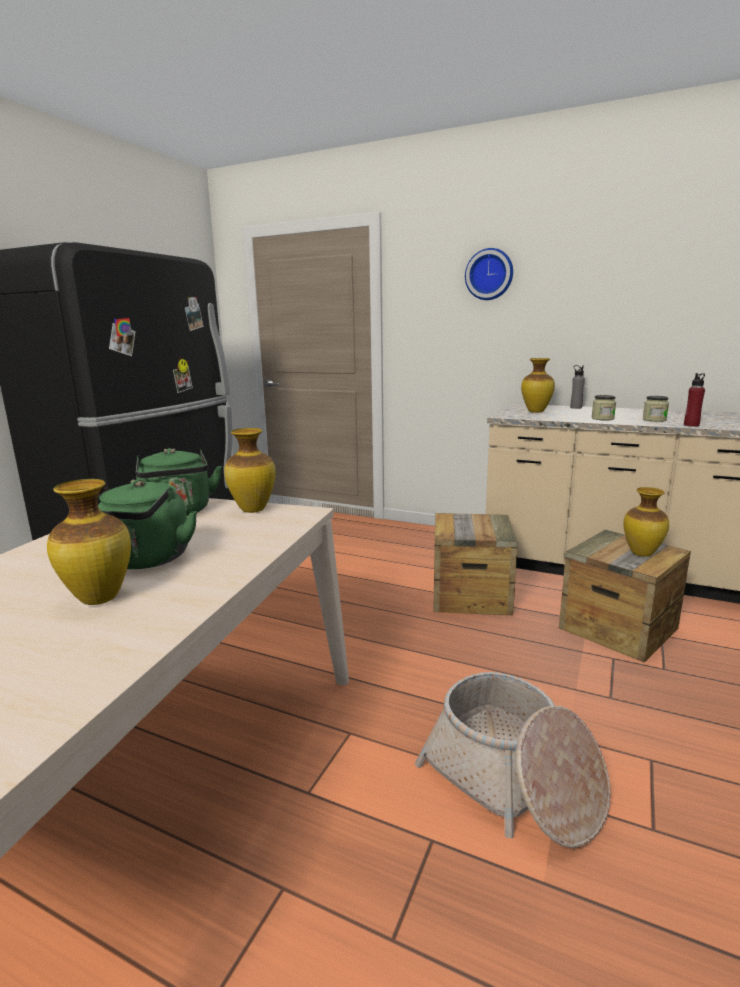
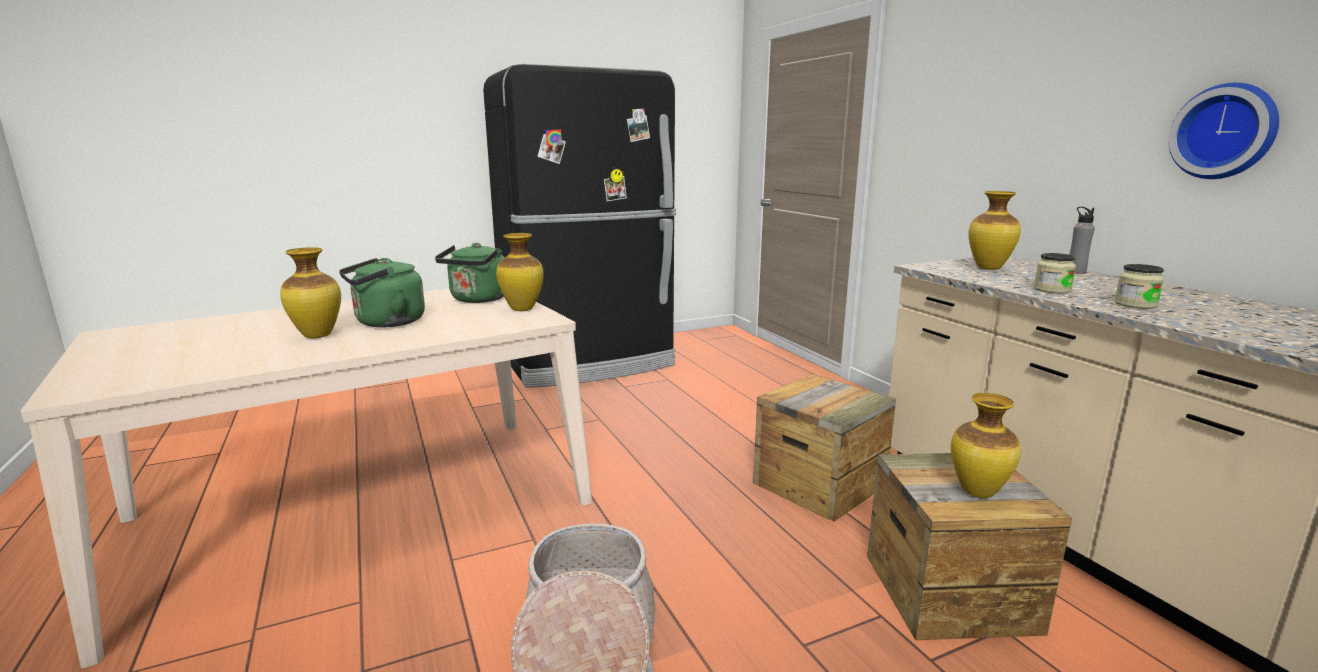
camera: 40 degrees right, 0 degrees up
wall clock [465,248,513,300] -> wall clock moved to [1168,83,1279,179]
red bottle [684,373,705,427] -> none

